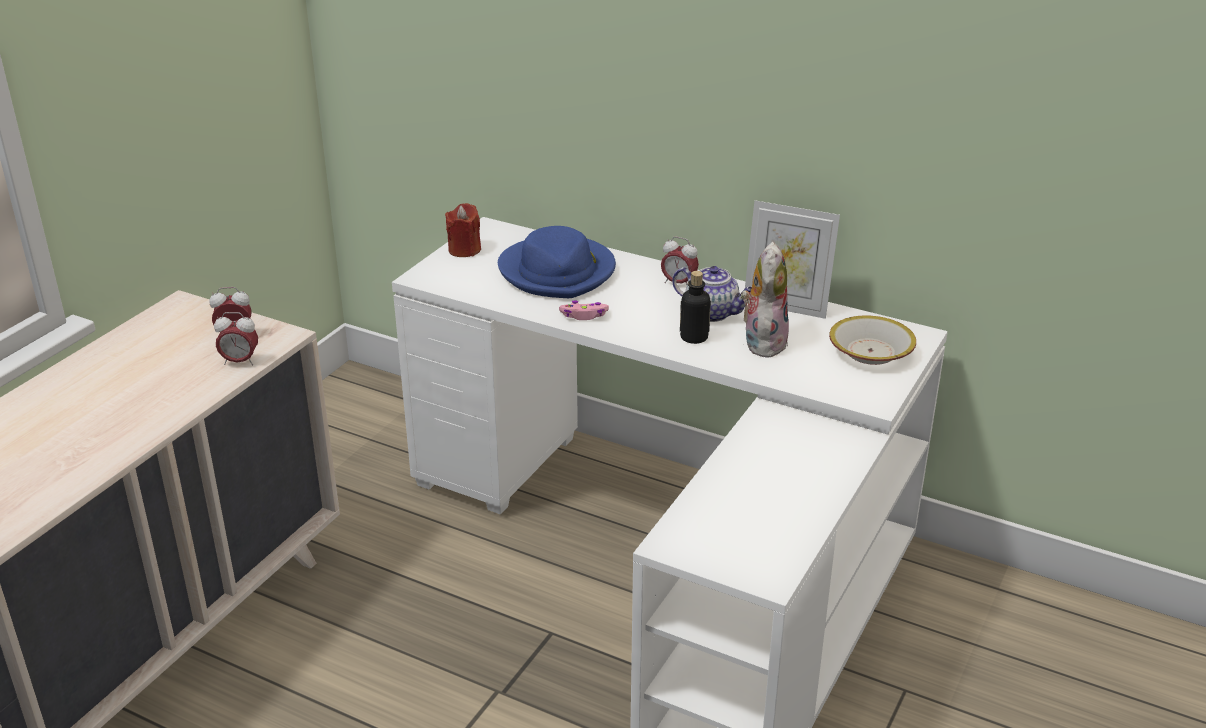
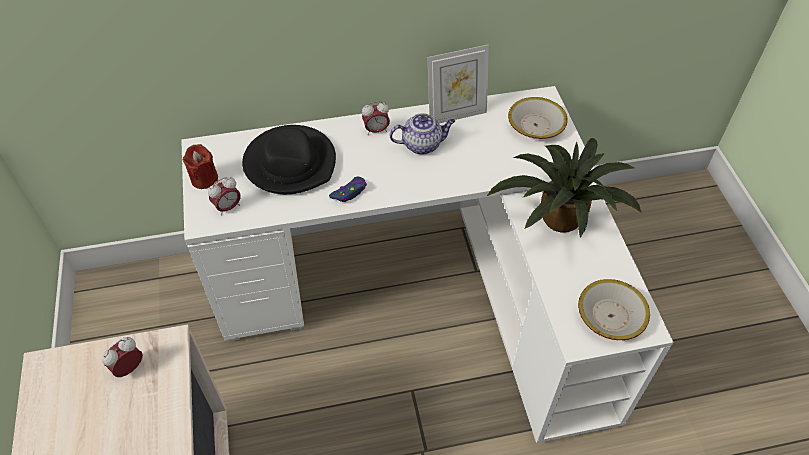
camera: 40 degrees left, 20 degrees up
alarm clock [214,312,258,366] -> alarm clock moved to [208,177,241,216]
blue hat [498,226,616,298] -> black hat [242,125,336,194]
pink game controller [559,301,609,320] -> blue game controller [329,177,367,202]
bottle [680,271,711,344] -> none
plush toy [741,242,789,359] -> none
none -> potted plant [487,138,642,238]
none -> bowl [578,279,650,340]

